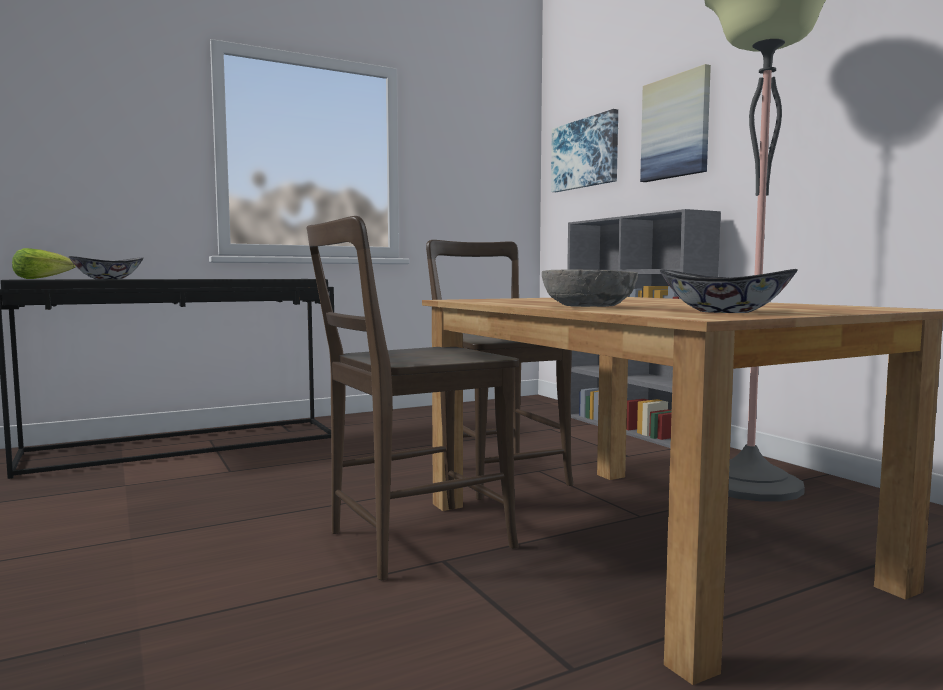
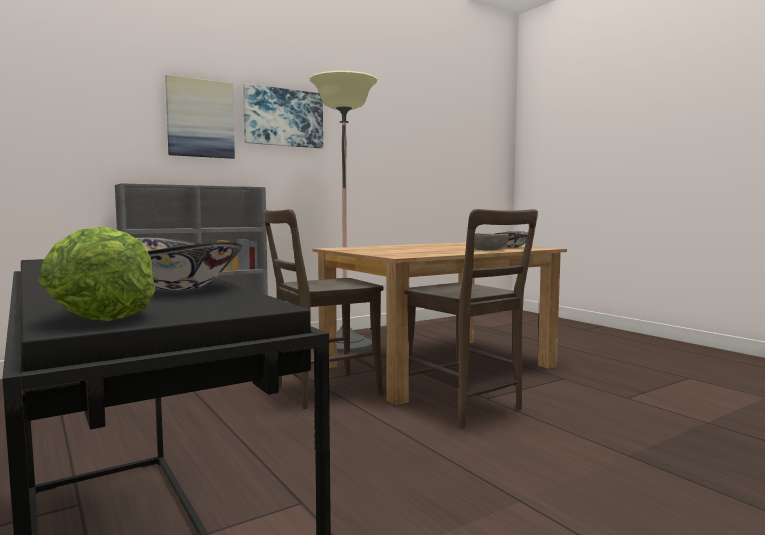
camera: 95 degrees left, 0 degrees up
picture [551,109,618,192] -> picture moved to [243,83,323,148]

